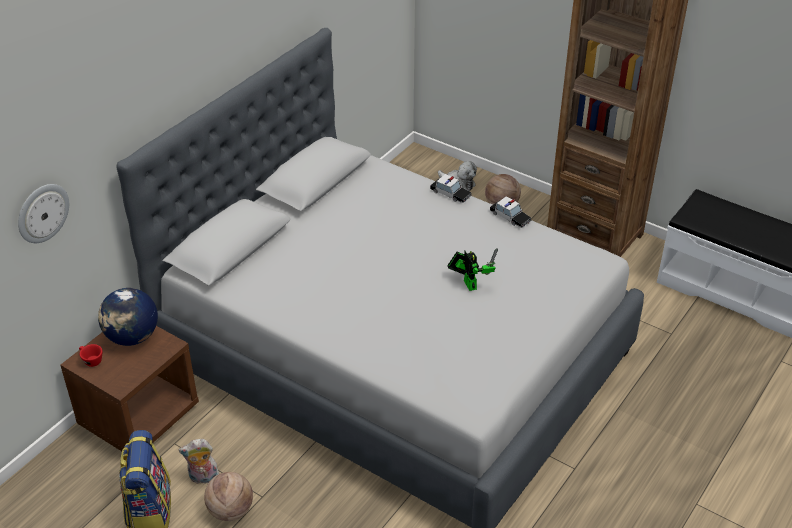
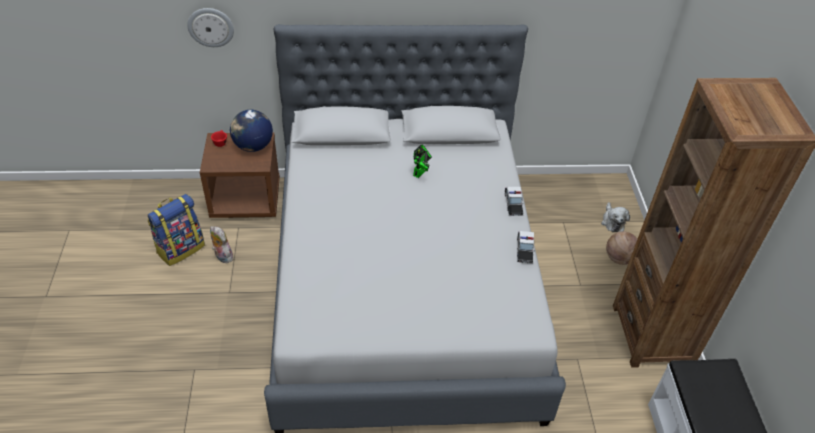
camera: 50 degrees right, 5 degrees up
basketball [204,472,253,521] -> none
toy robot [447,248,498,291] -> toy robot moved to [413,144,432,178]

